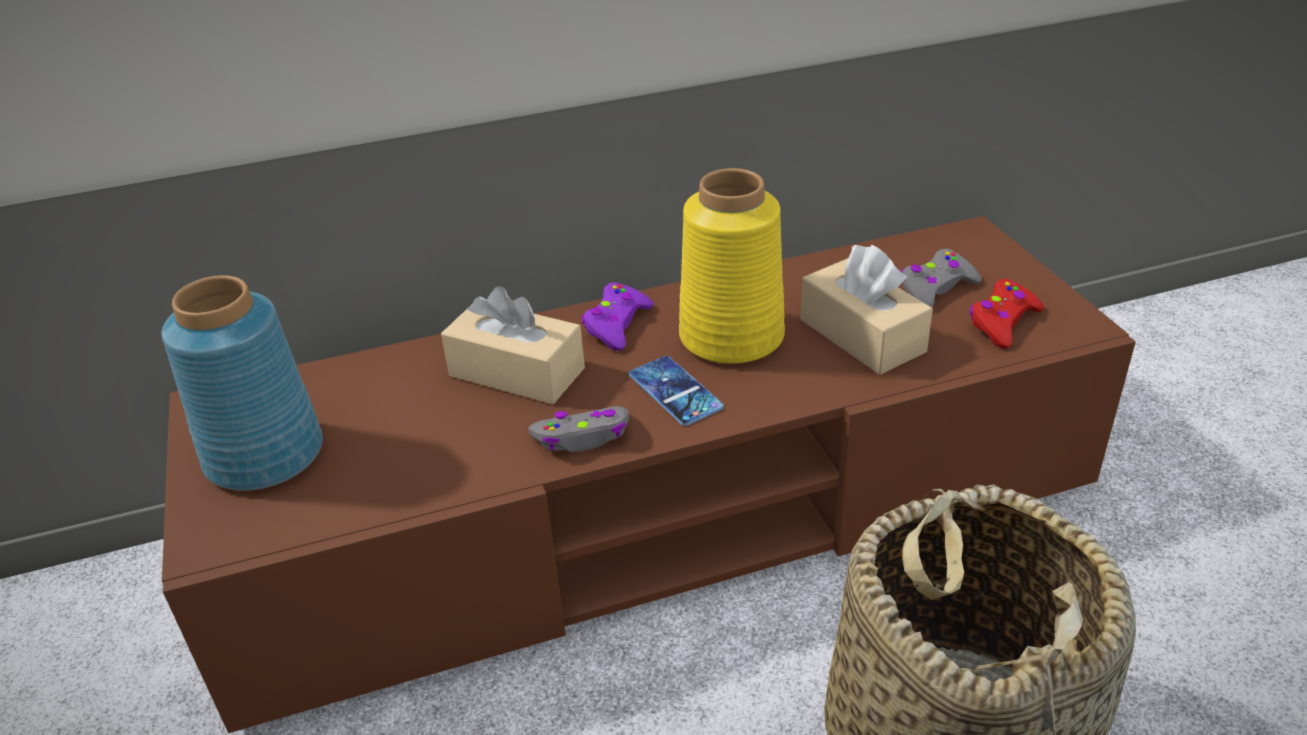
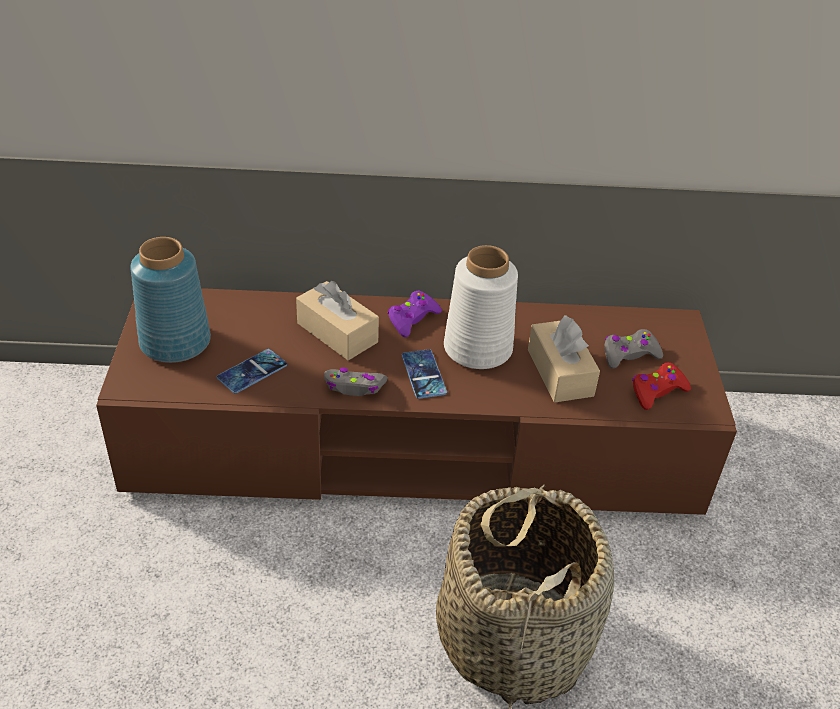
camera: 15 degrees right, 5 degrees up
yellow vase [679,168,785,364] -> white vase [444,245,518,369]
none -> phone [217,349,287,394]

